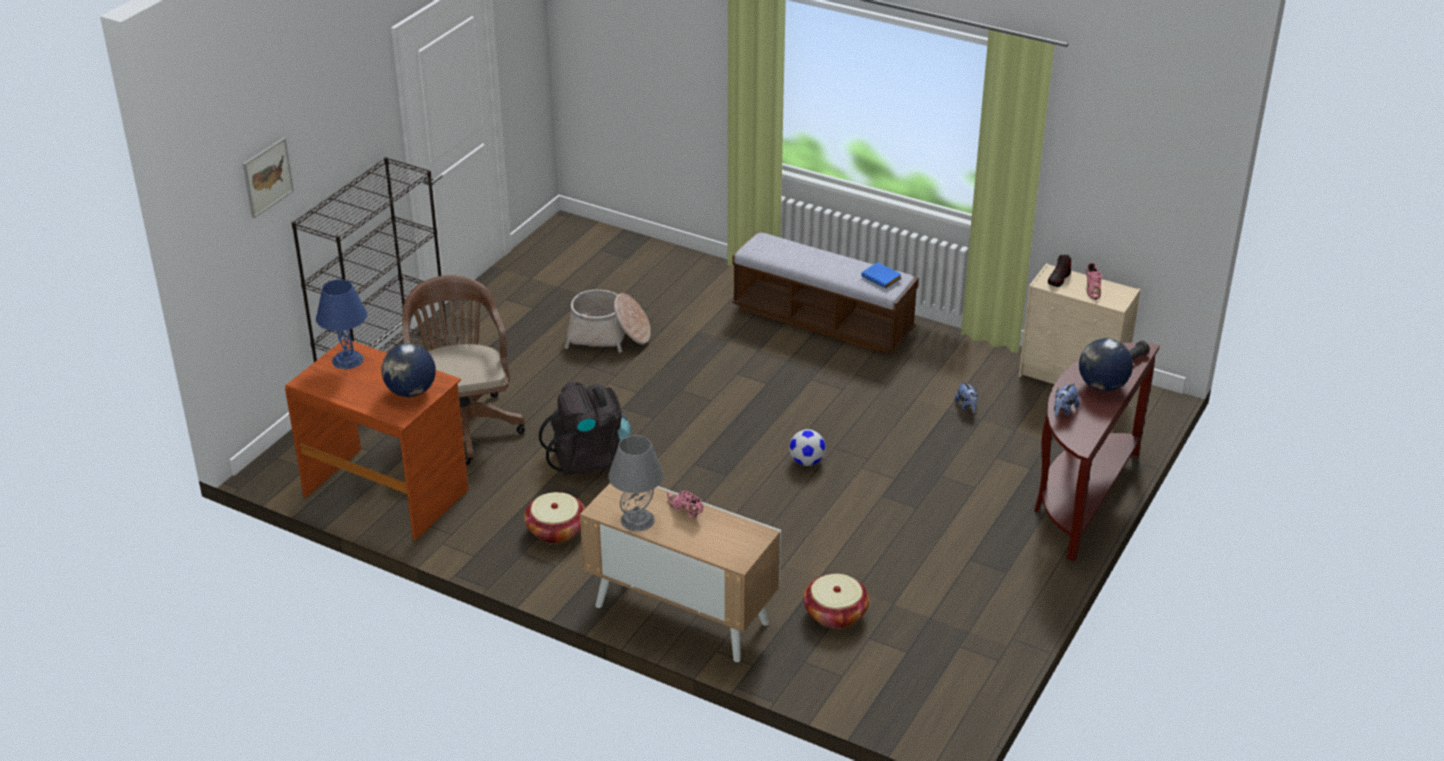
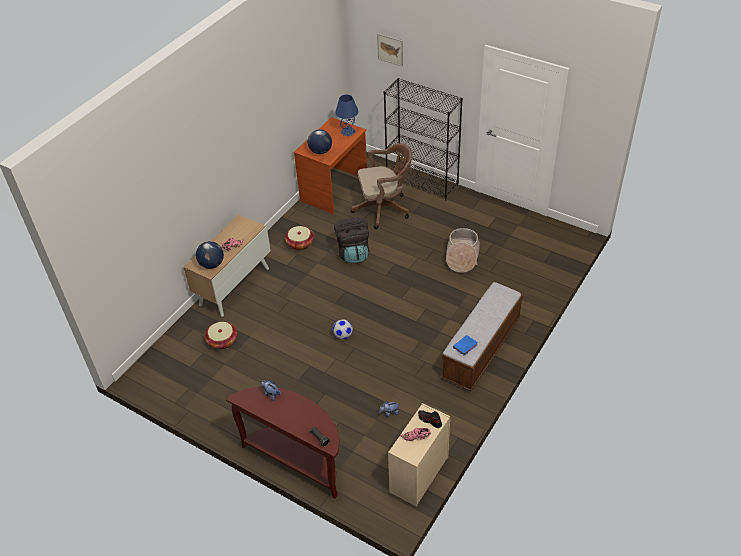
camera: 95 degrees right, 10 degrees up
grey table lamp [608,435,664,531] -> none
globe [1079,338,1133,392] -> globe moved to [196,241,224,269]

